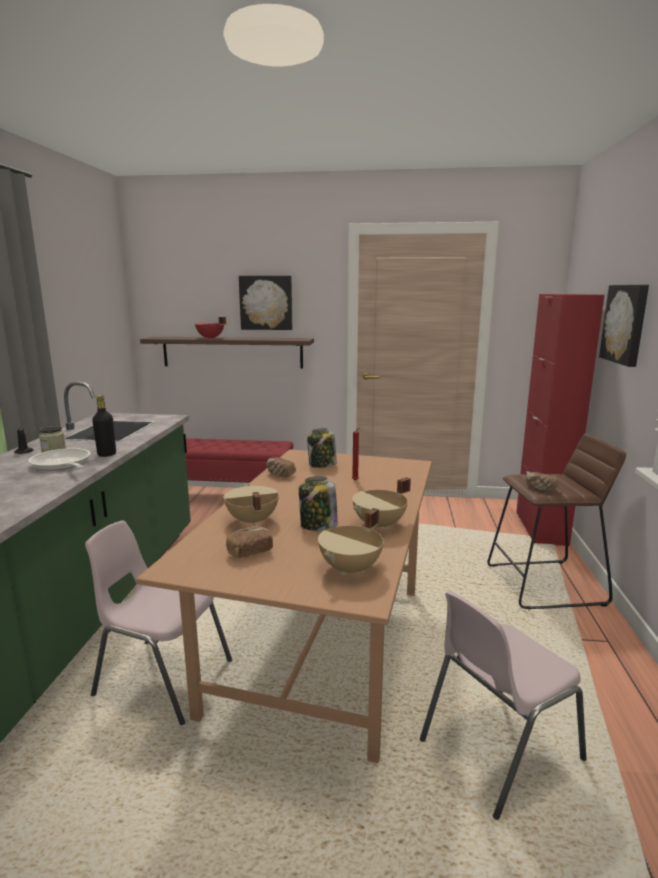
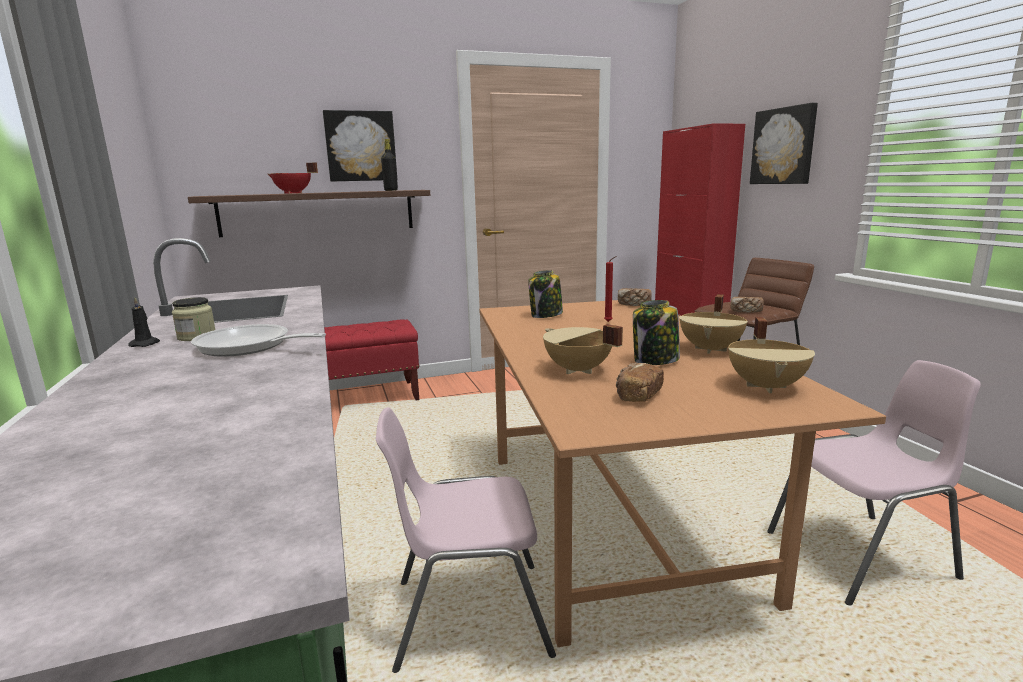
camera: 25 degrees left, 0 degrees up
black bottle [92,395,116,457] -> black bottle moved to [381,139,398,191]
bread [267,457,296,477] -> bread moved to [618,288,652,306]
pink chair [420,591,587,820] -> pink chair turned 135 degrees counterclockwise [767,360,981,605]

